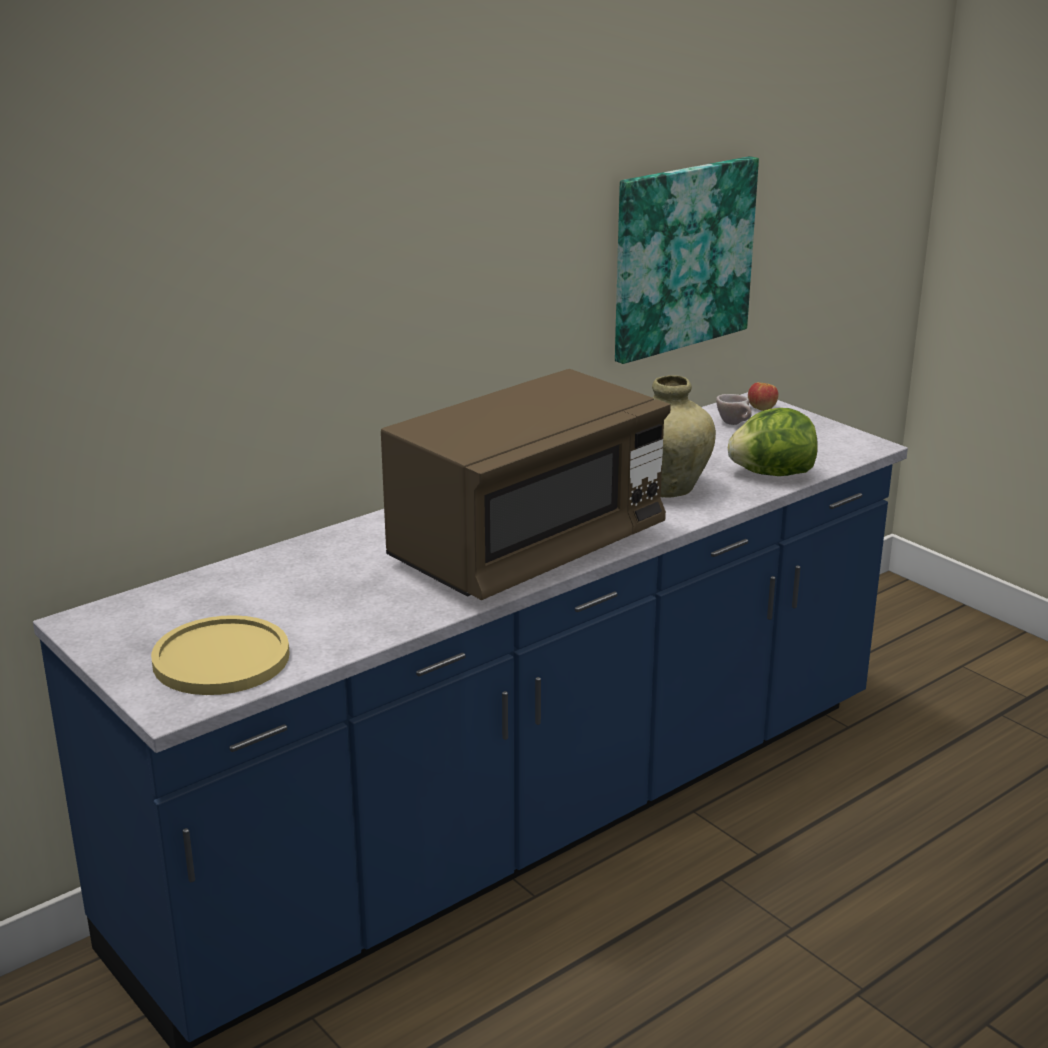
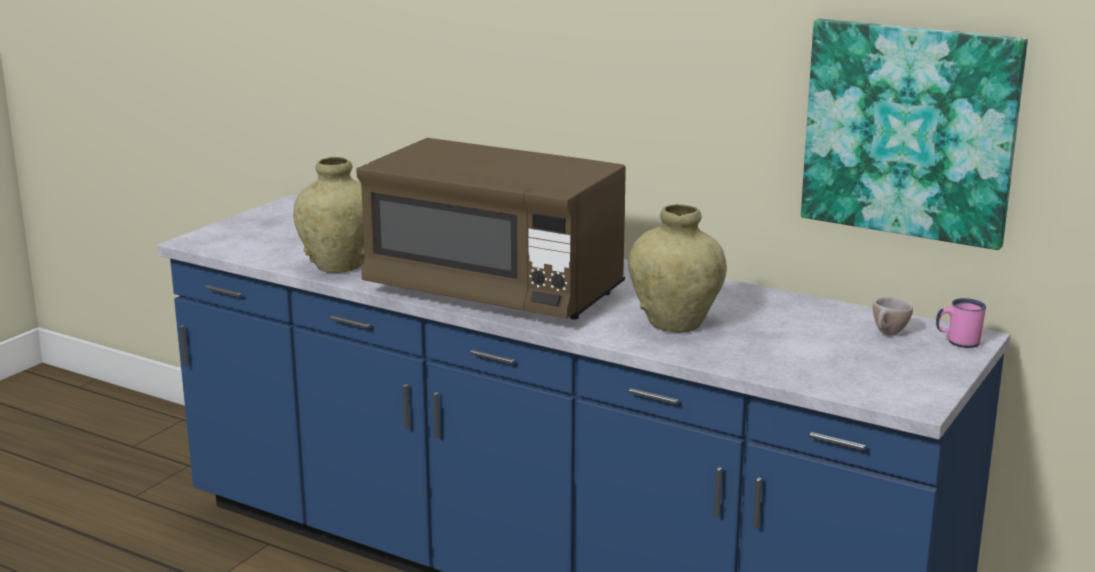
camera: 70 degrees right, 5 degrees down
yellow plate [151,615,290,695] -> none
lettuce [728,408,818,476] -> none
apple [748,382,778,411] -> pink mug [936,298,986,348]
none -> beige vase [293,157,365,273]

